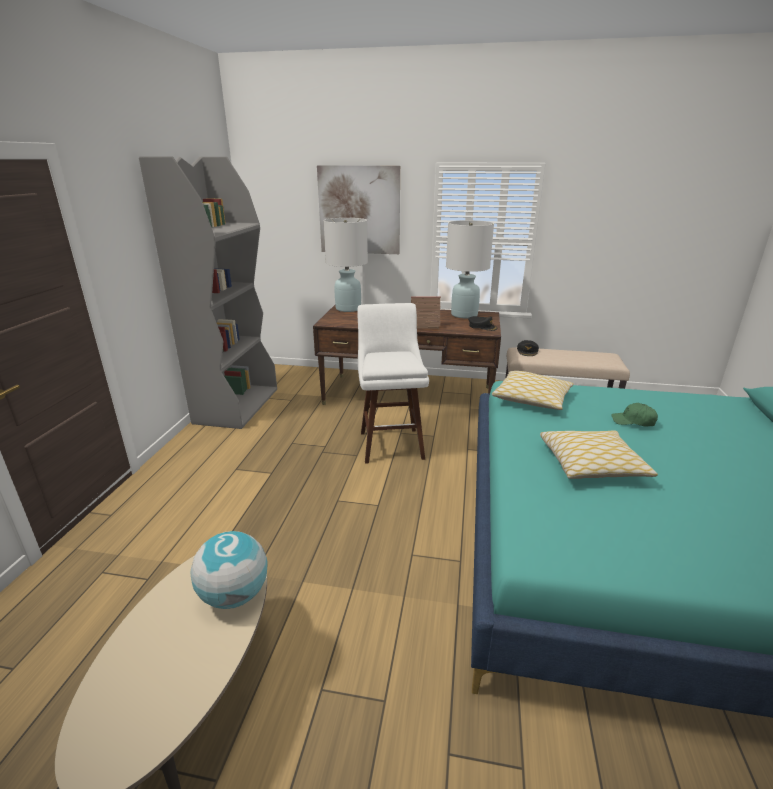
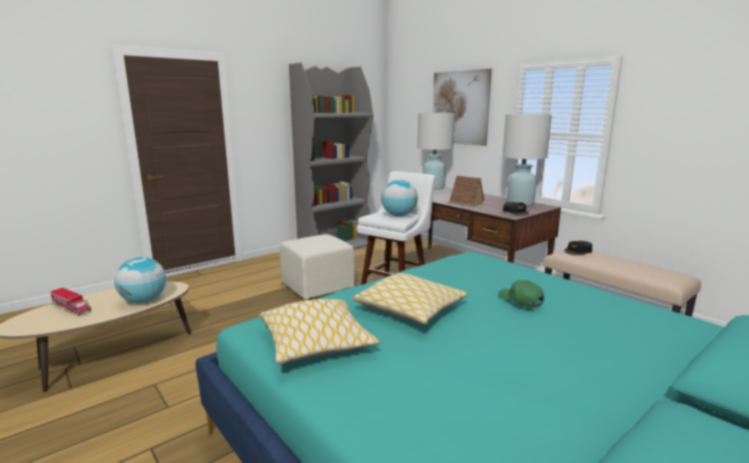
camera: 40 degrees right, 10 degrees down
pillow [492,371,574,410] -> pillow moved to [259,299,380,364]
none -> toy truck [50,288,91,316]
none -> beige ottoman [280,234,355,300]
none -> globe [381,180,418,216]

